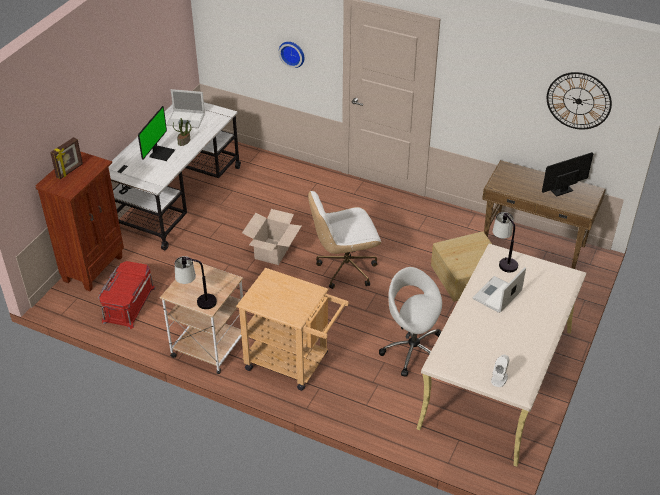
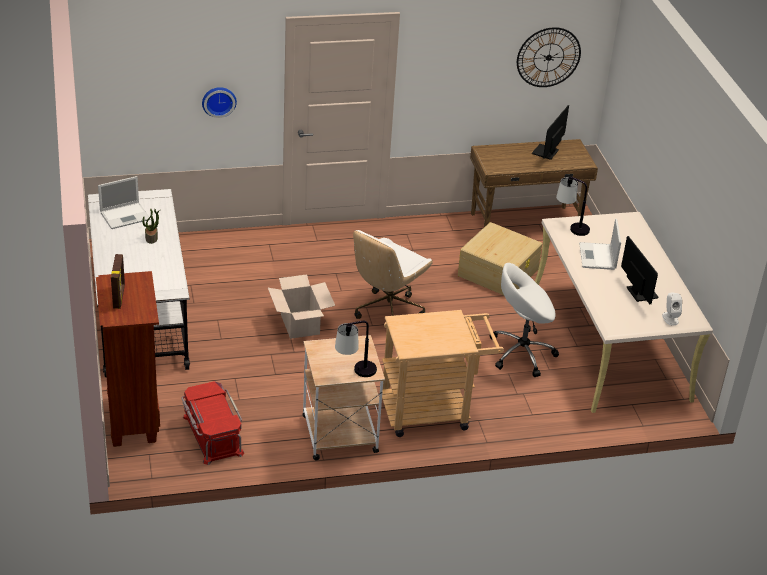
camera: 40 degrees left, 5 degrees down
monitor [138,106,175,161] -> monitor moved to [621,236,659,304]

